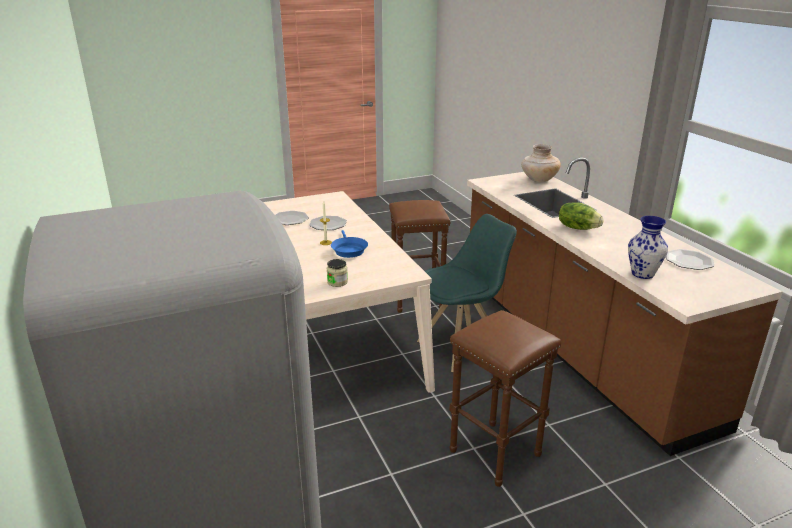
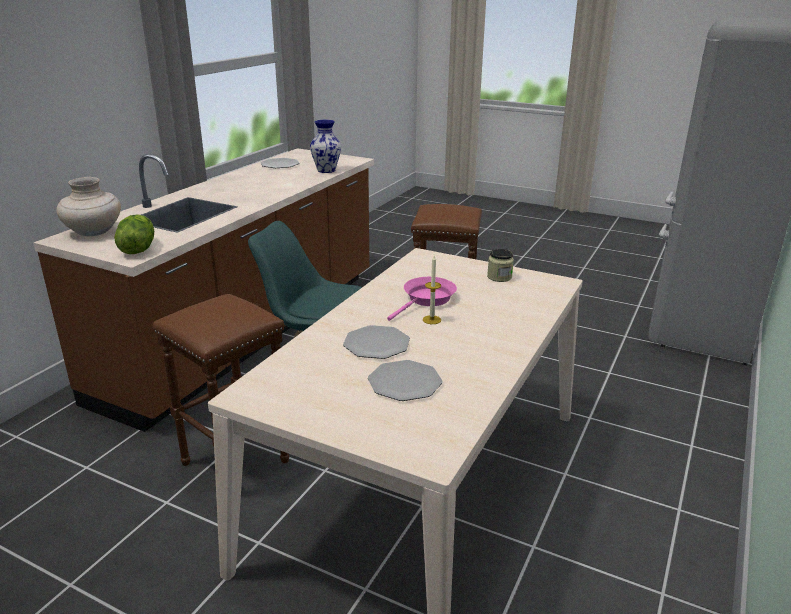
camera: 130 degrees left, 0 degrees up
blue frying pan [331,230,368,258] -> pink frying pan [387,277,457,321]
lettuce [559,202,604,230] -> lettuce moved to [114,214,154,254]

